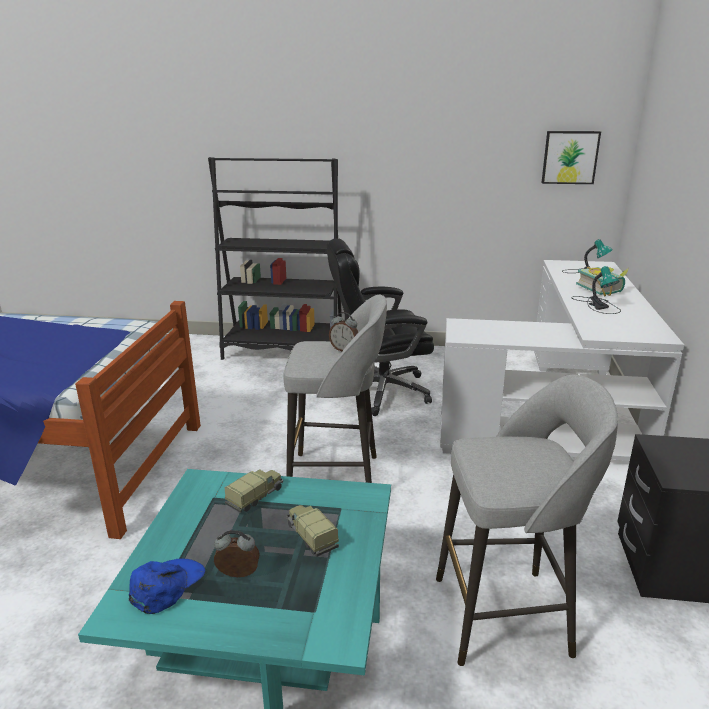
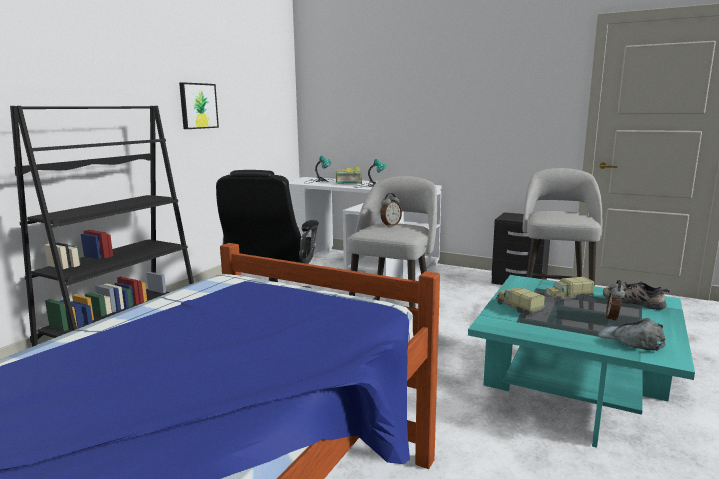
camera: 70 degrees left, 10 degrees down
blue cap [129,558,206,614] -> grey cap [597,318,666,351]
picture [542,131,601,184] -> picture moved to [179,82,219,129]
none -> shoe [603,281,671,310]

